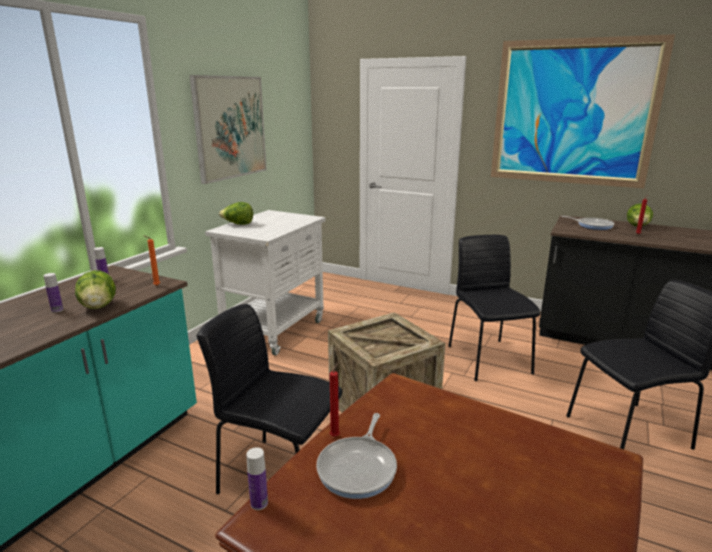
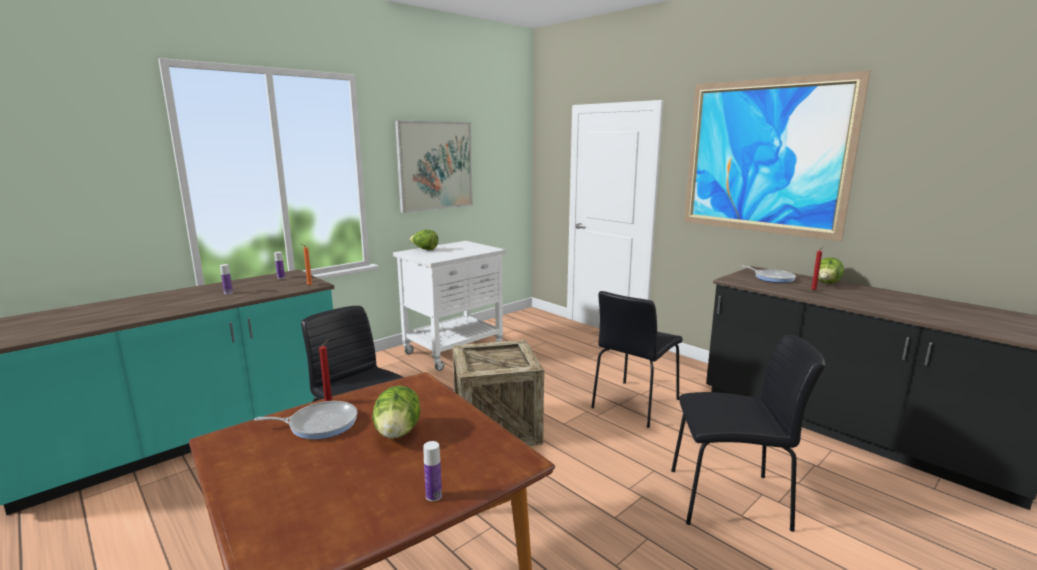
camera: 20 degrees right, 5 degrees down
lettuce [75,270,116,309] -> lettuce moved to [372,385,420,439]
bottle [246,447,268,510] -> bottle moved to [423,441,442,502]
frying pan [316,413,397,499] -> frying pan turned 135 degrees counterclockwise [254,401,357,440]
black chair [448,235,540,381] -> black chair turned 150 degrees counterclockwise [591,291,683,428]

